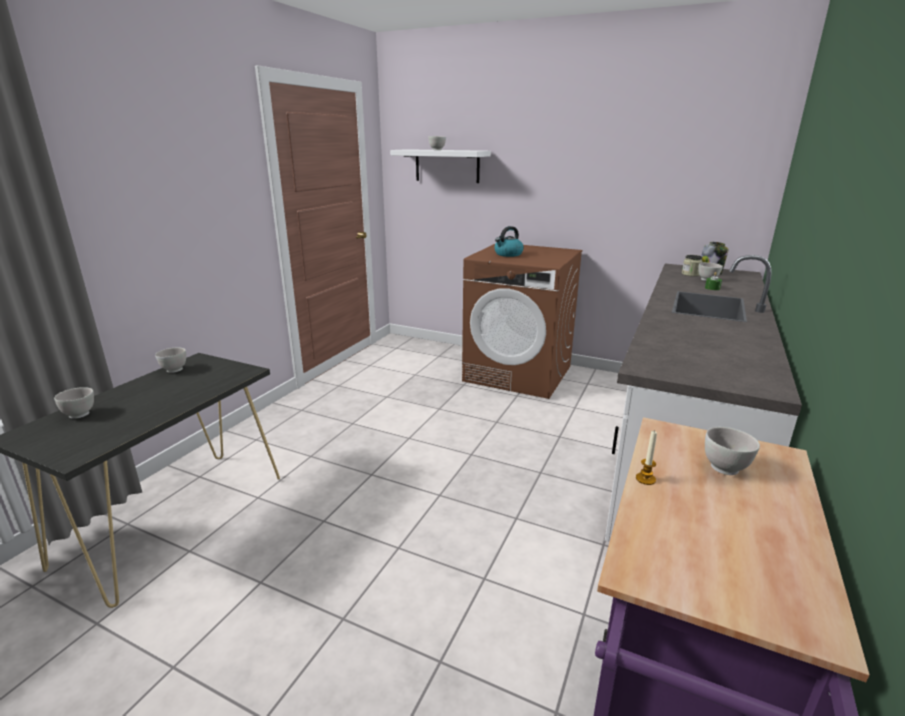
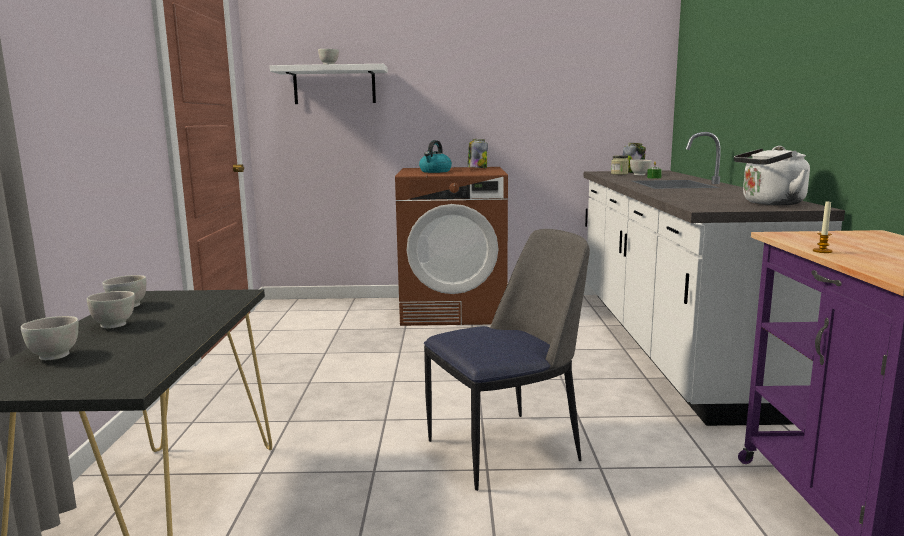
camera: 25 degrees left, 10 degrees down
white bowl [705,427,760,475] -> white bowl moved to [87,291,135,328]
none -> chair [424,229,590,491]
none -> jar [468,139,488,168]
none -> white kettle [734,146,810,205]

